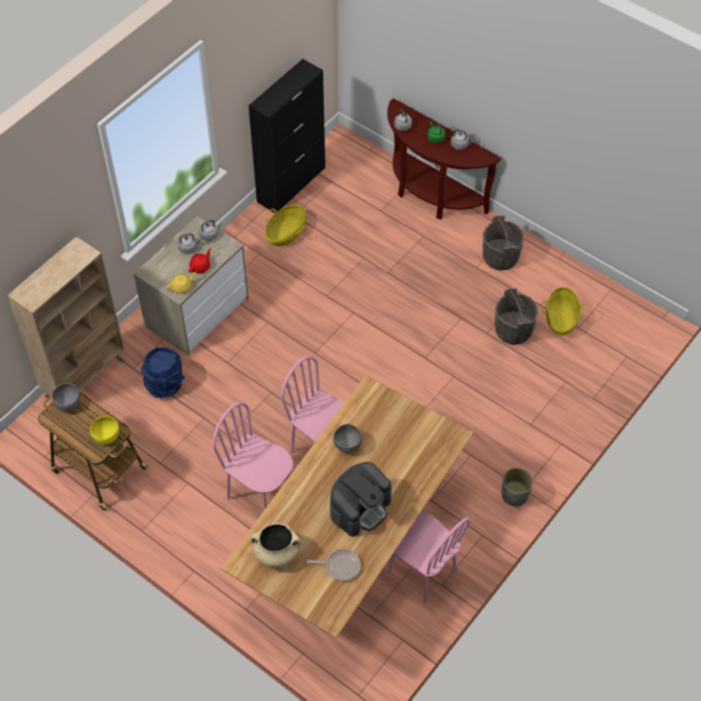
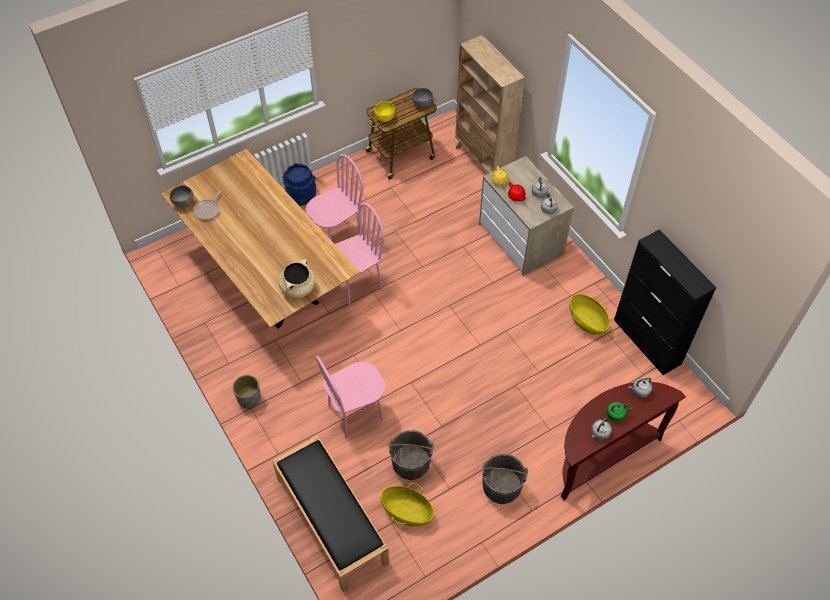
camera: 110 degrees right, 0 degrees up
blue bucket [141,347,185,398] -> blue bucket moved to [282,163,316,206]
beige cooking pot [250,523,301,568] -> beige cooking pot moved to [278,259,315,298]
coffee machine [330,462,392,537] -> none
grey bowl [333,424,362,453] -> grey bowl moved to [170,185,193,207]
pink chair [388,511,470,604] -> pink chair moved to [315,356,385,439]
none -> black bench [272,436,389,592]

